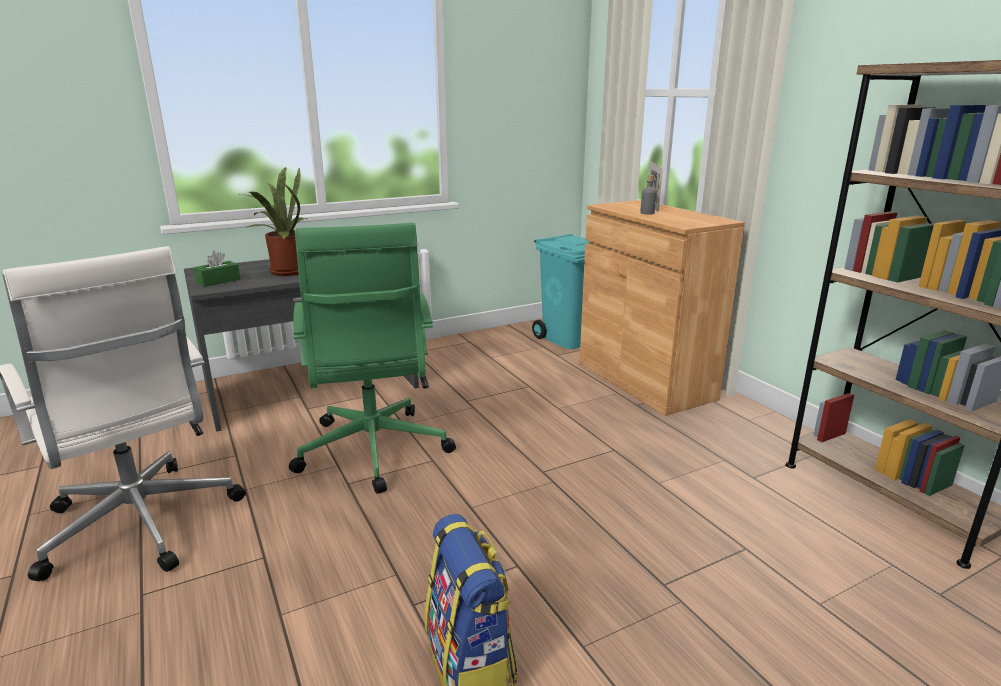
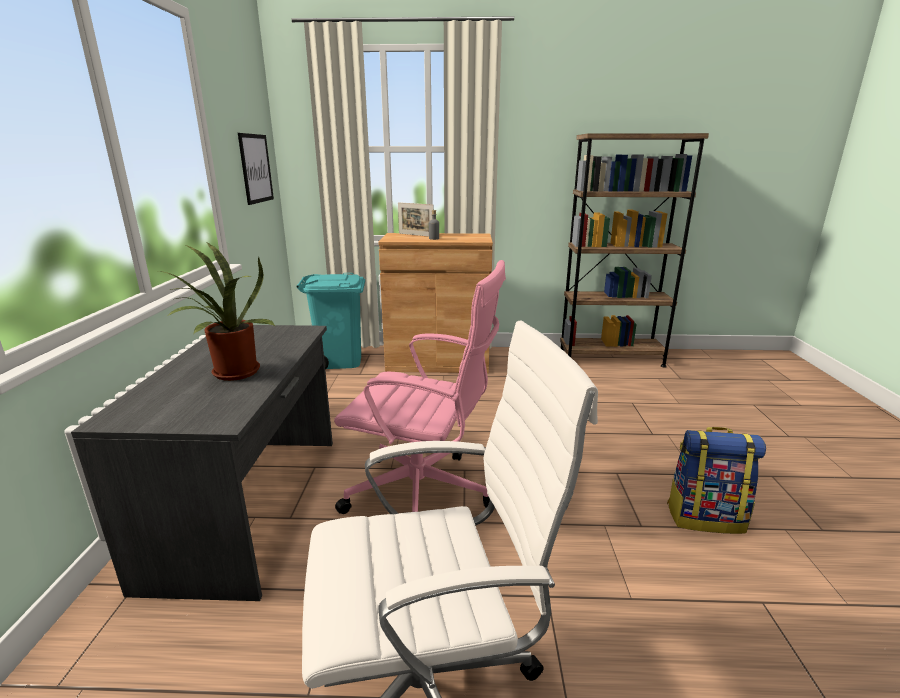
camera: 60 degrees left, 0 degrees up
green tissue box [193,250,240,287] -> none
green office chair [289,223,456,494] -> pink office chair [334,260,506,514]
none -> picture [238,133,274,205]

